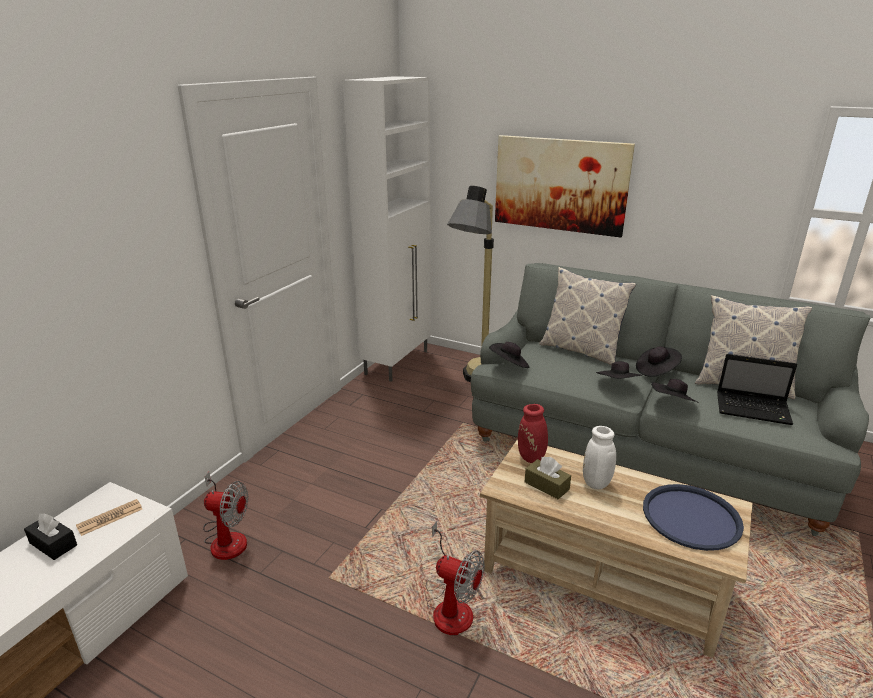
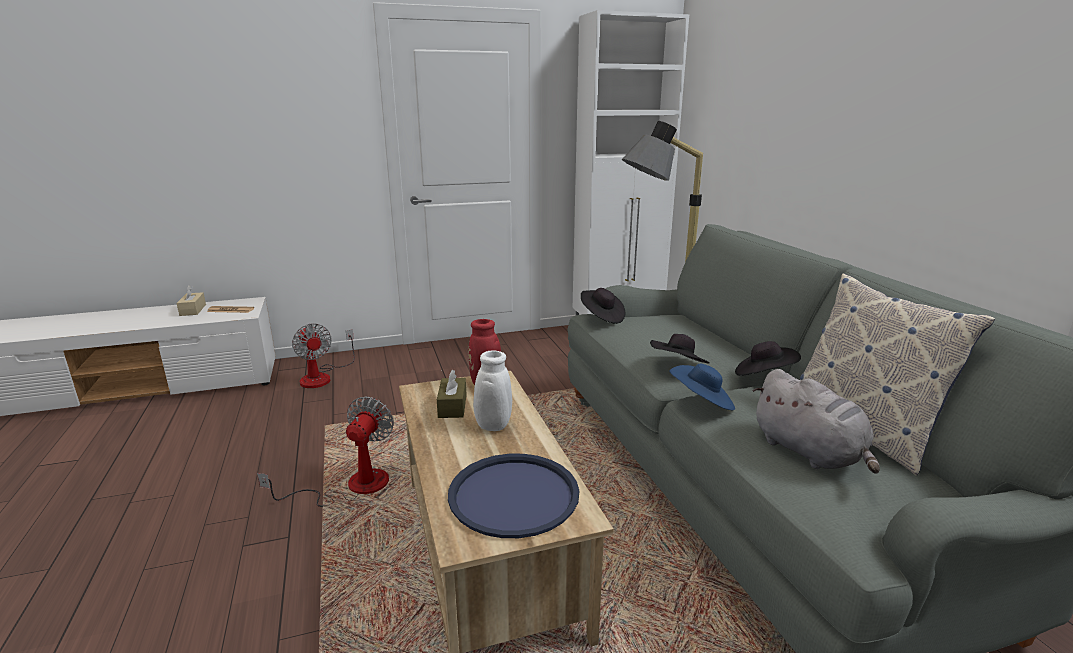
camera: 45 degrees right, 5 degrees down
black tissue box [24,513,77,560] -> beige tissue box [177,285,206,316]
fan [426,521,485,635] -> fan turned 150 degrees counterclockwise [257,396,394,507]
picture [495,135,635,238] -> none
pillow [539,267,636,365] -> none
black hat [651,379,699,403] -> blue hat [669,363,735,410]
laptop [717,354,797,425] -> grey plush toy [752,369,880,474]

